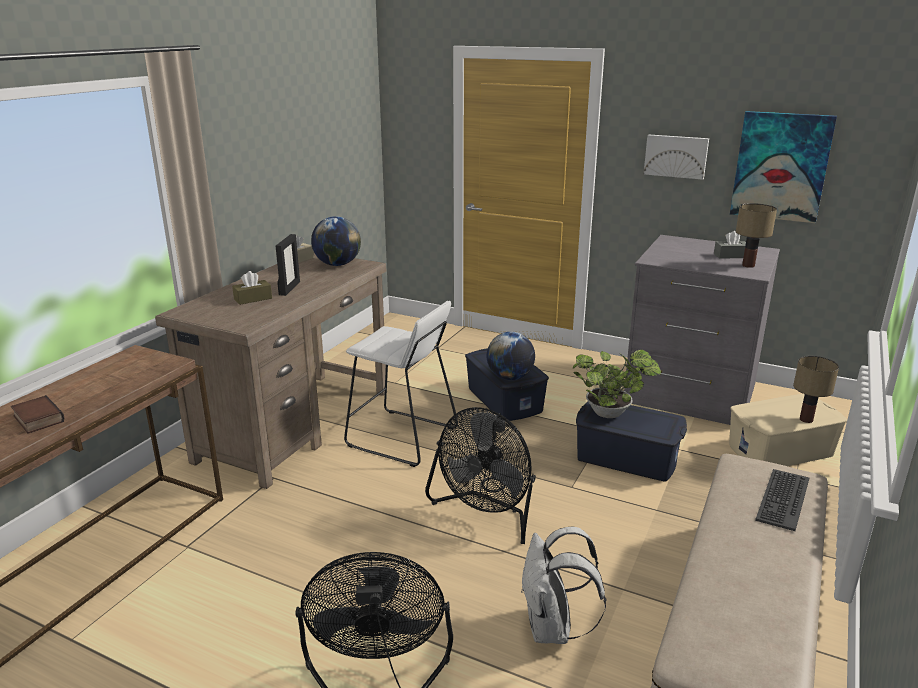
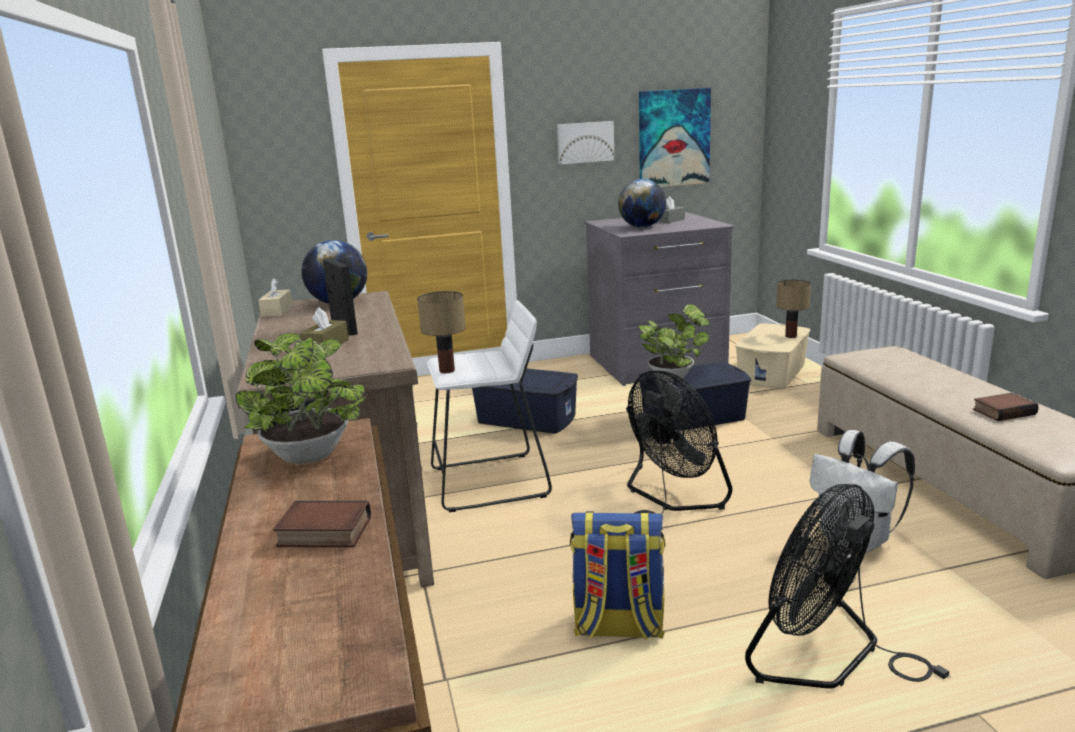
camera: 40 degrees left, 5 degrees down
black fan [425,407,536,544] -> black fan turned 120 degrees counterclockwise [626,371,732,513]
globe [487,332,535,380] -> globe moved to [618,179,666,228]
table lamp [736,203,777,268] -> table lamp moved to [417,291,466,373]
keyboard [755,469,809,531] -> none
none -> potted plant [236,333,367,464]
none -> backpack [570,512,666,640]
none -> book [973,393,1039,421]

